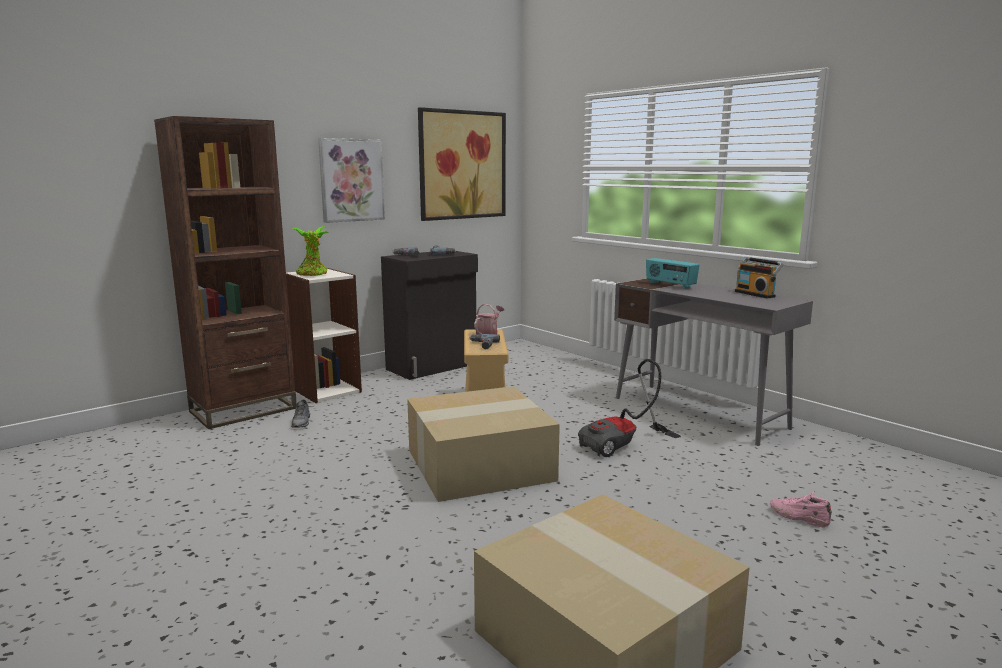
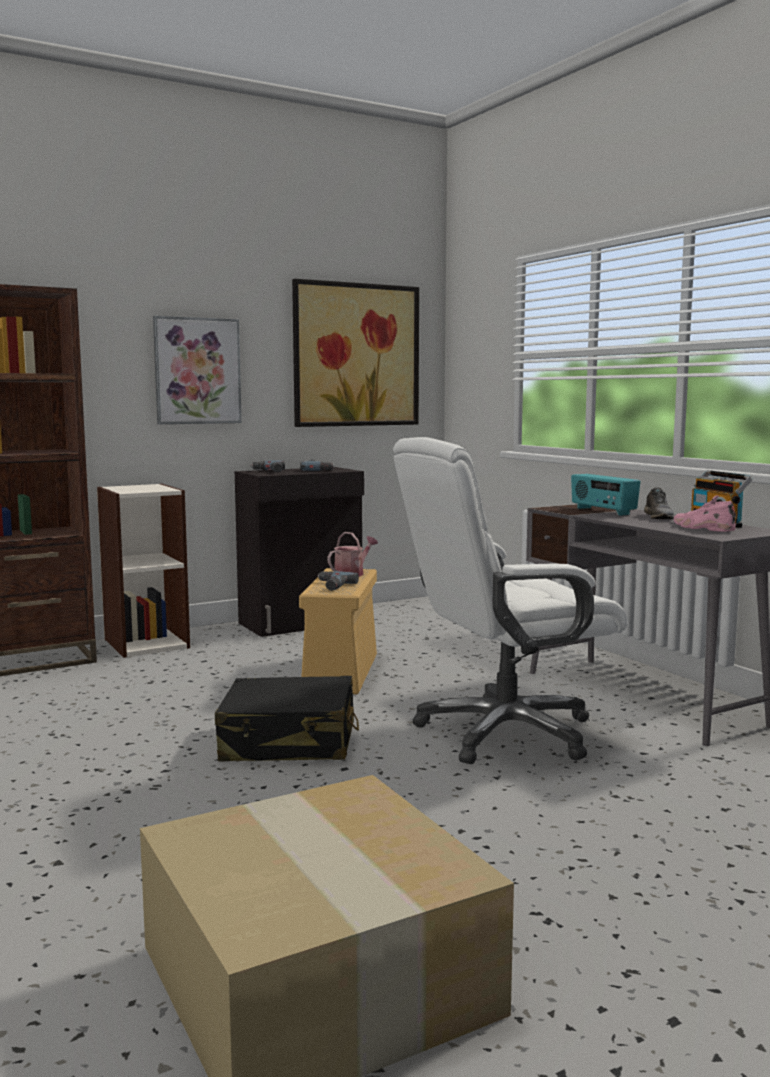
camera: 10 degrees right, 5 degrees down
grey shoe [291,399,310,428] -> grey shoe moved to [644,488,674,519]
potted plant [292,226,329,276] -> none
cardboard box [407,386,560,502] -> black suitcase [215,676,359,762]
vacuum cleaner [578,359,681,457] -> white office chair [393,437,627,764]
pink shoe [770,492,832,527] -> pink shoe moved to [674,495,736,532]

